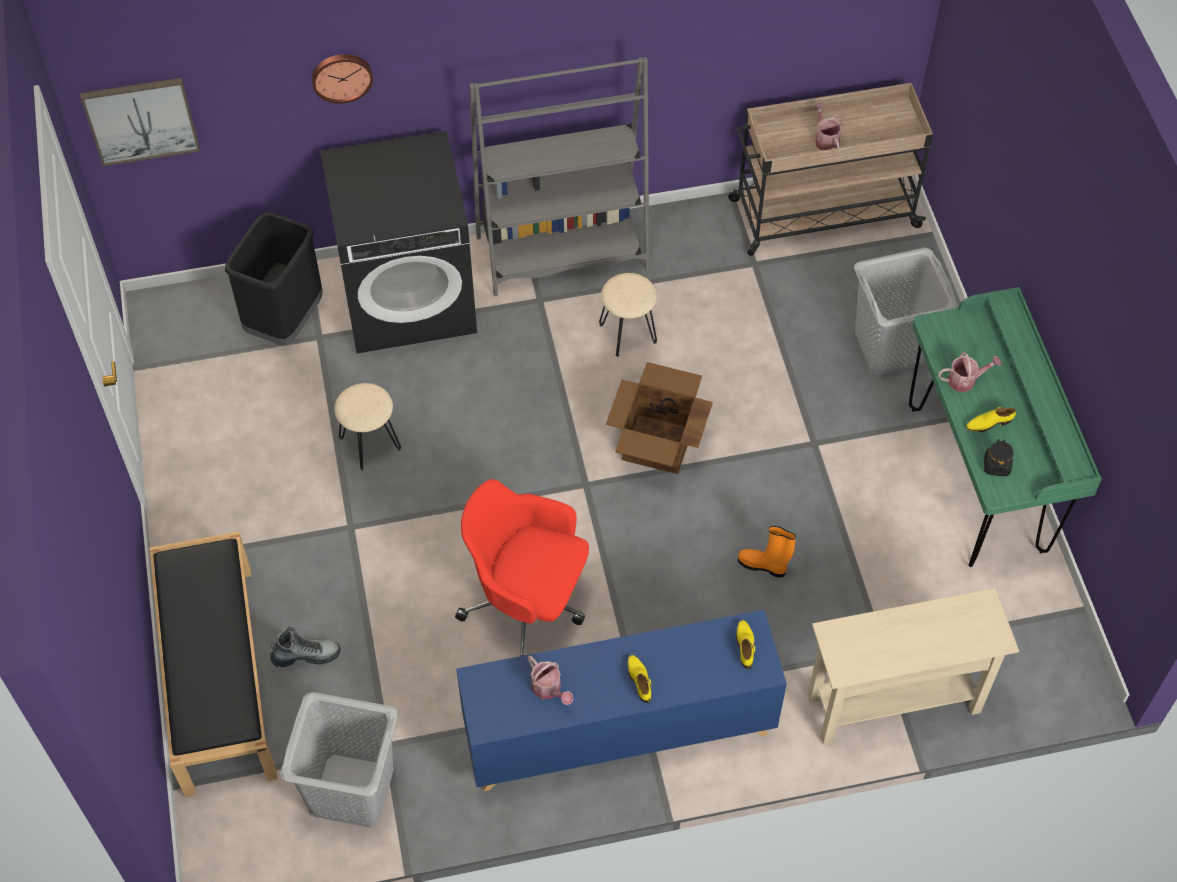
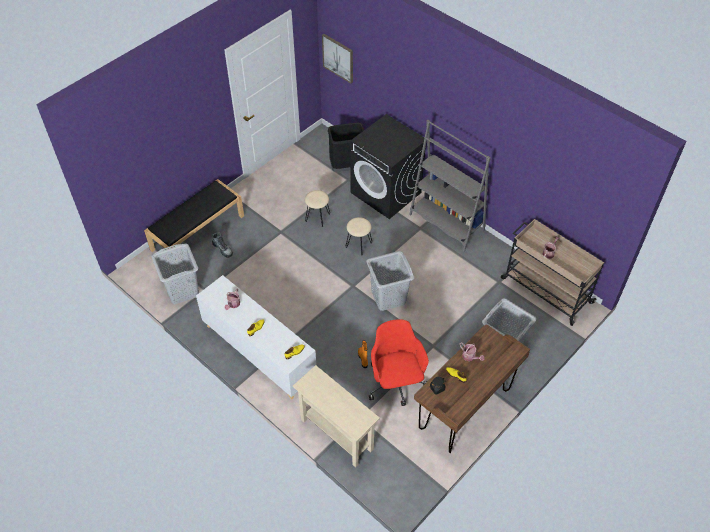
camera: 55 degrees right, 5 degrees down
wall clock [312,54,373,104] -> none
red office chair [455,479,589,656] -> red office chair moved to [369,319,429,406]
blue cabinet [456,610,787,791] -> white cabinet [196,275,316,399]
beige stool [599,273,657,357] -> beige stool moved to [345,217,372,255]
cardboard box [606,362,713,474] -> grey laundry basket [366,251,414,311]
green desk [909,287,1102,567] -> brown desk [414,324,530,453]

